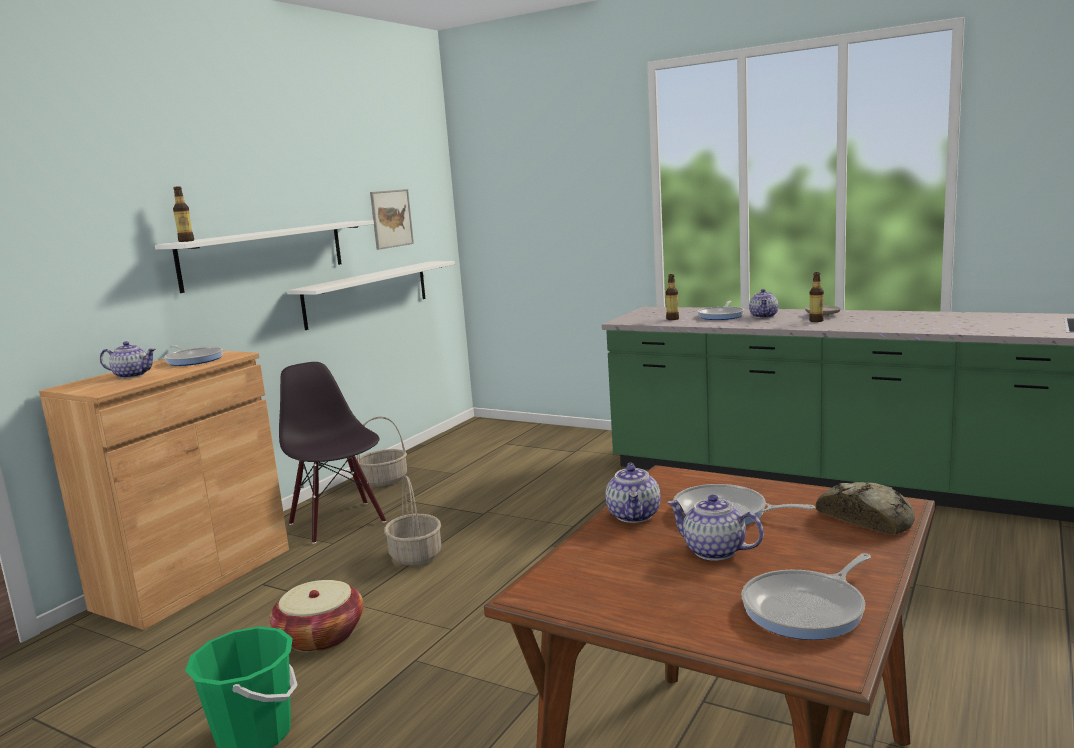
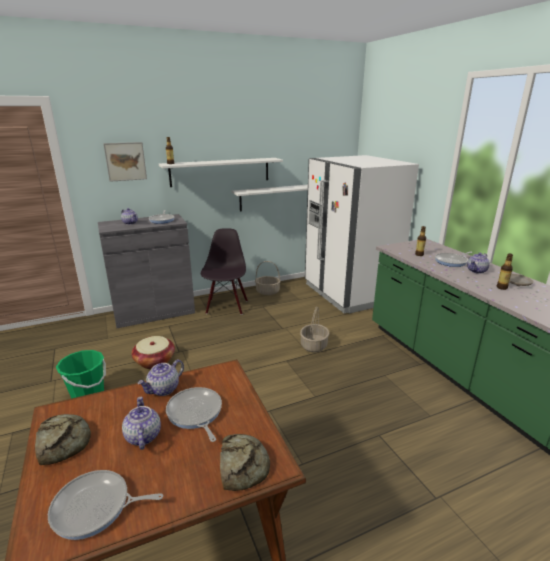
camera: 35 degrees right, 10 degrees up
brown cabinet [39,351,289,630] -> grey cabinet [98,214,195,328]
picture [370,189,414,250] -> picture moved to [103,142,147,182]
basket [384,475,441,566] -> basket moved to [300,307,329,353]
none -> bread [35,414,91,465]
none -> white fridge [305,155,419,313]

